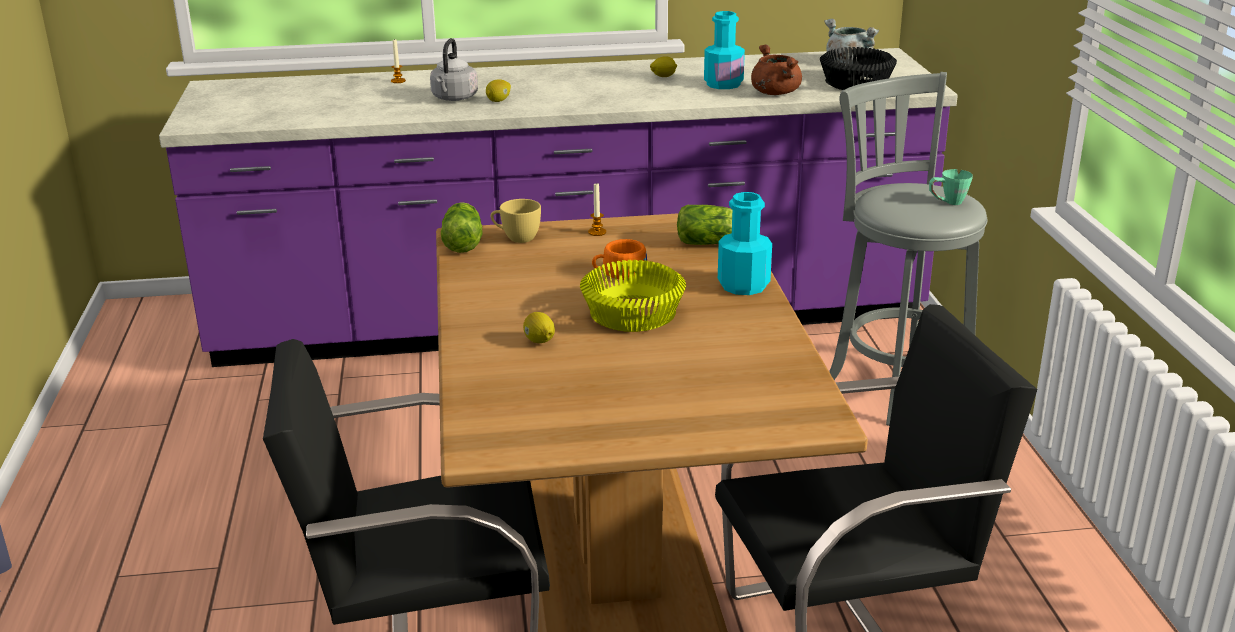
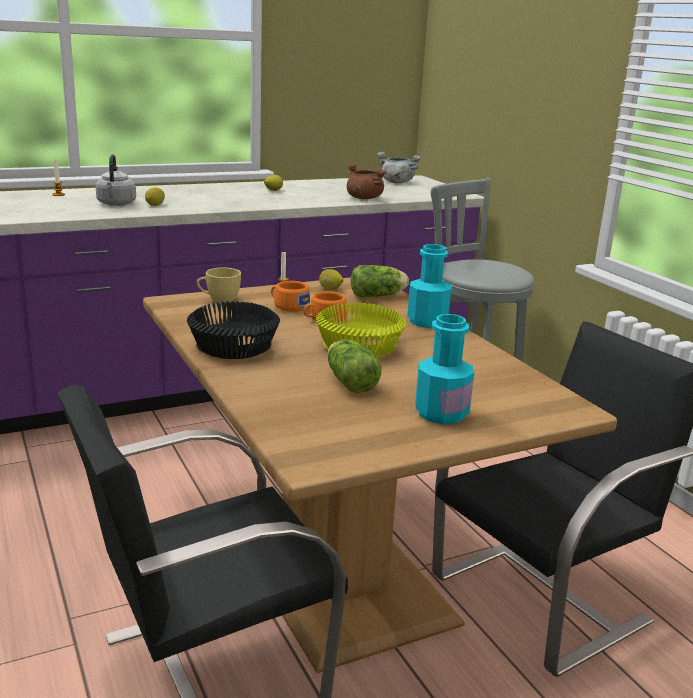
camera: 20 degrees left, 5 degrees down
lettuce [441,202,482,253] -> lettuce moved to [328,339,381,393]
lemon [523,312,555,343] -> lemon moved to [319,269,343,290]
turquoise bottle [704,11,745,89] -> turquoise bottle moved to [415,314,474,424]
black bowl [820,47,897,90] -> black bowl moved to [187,301,280,359]
green mug [929,169,973,205] -> none
none -> orange cup [271,281,310,312]

